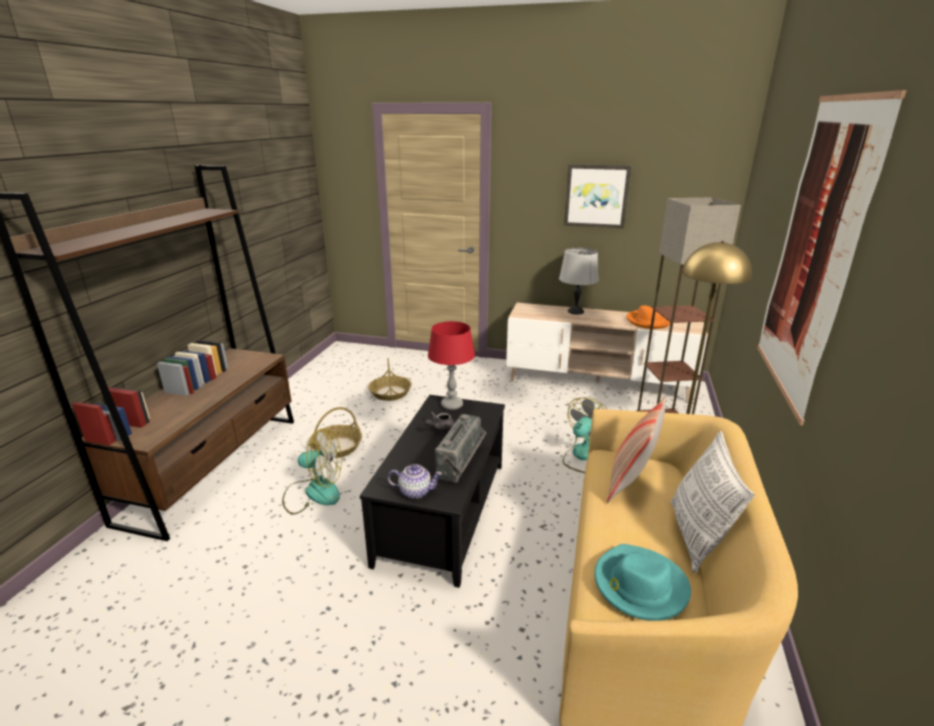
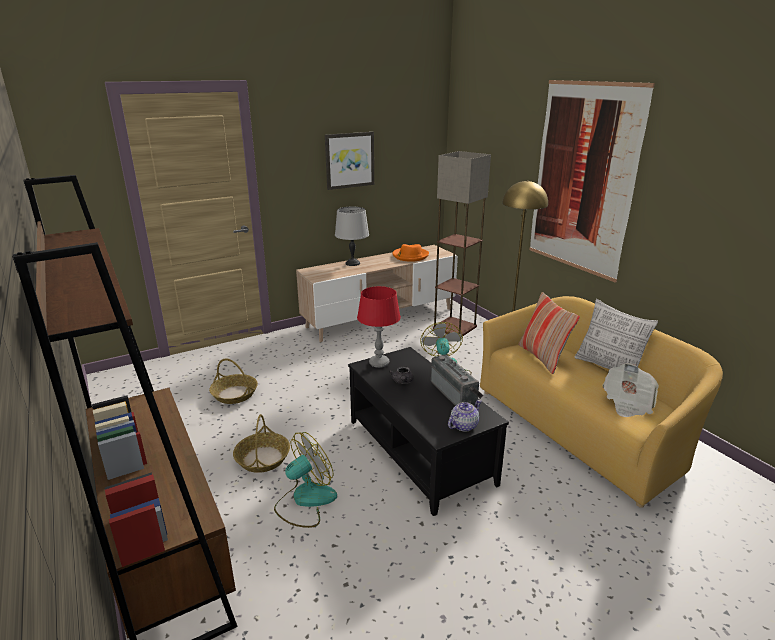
camera: 45 degrees left, 0 degrees up
turquoise hat [594,544,691,621] -> newspaper [603,363,659,417]

